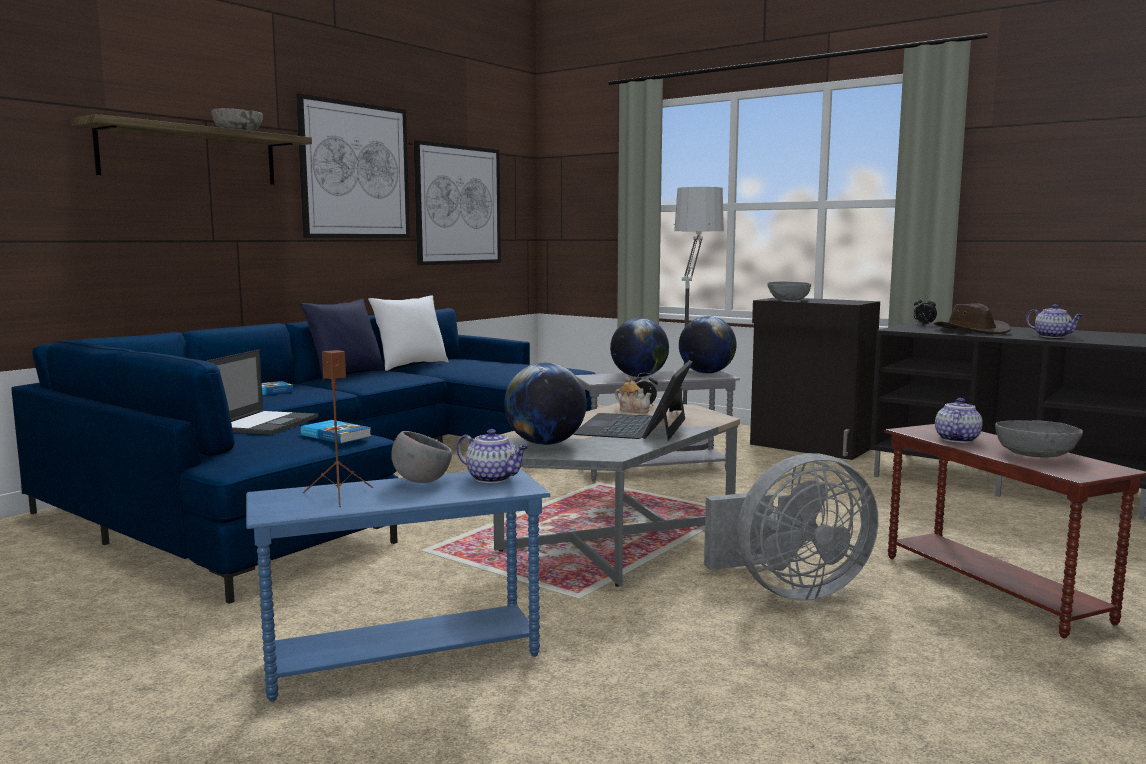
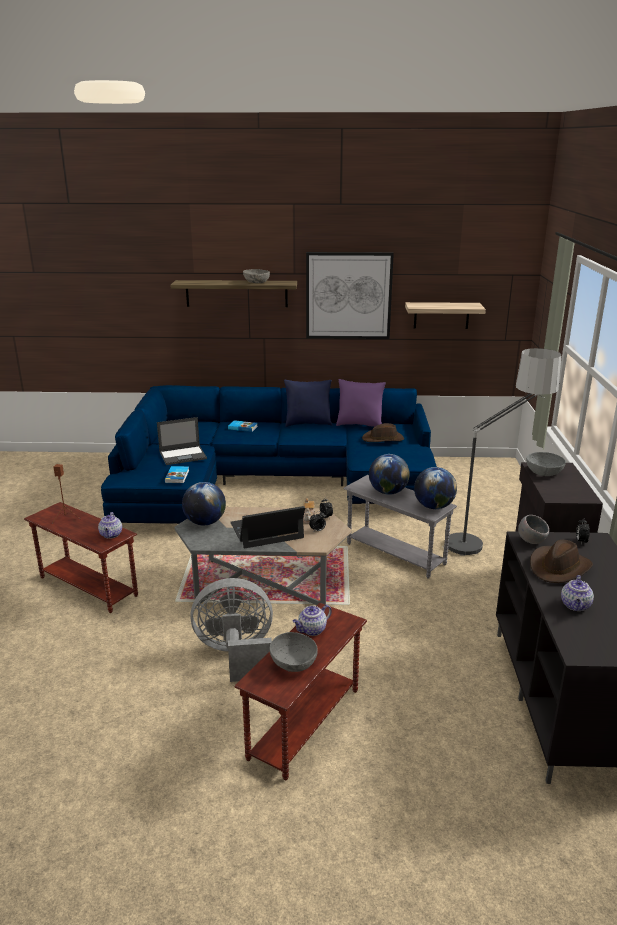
camera: 55 degrees right, 15 degrees up
blue side table [246,468,550,702] -> brown side table [24,502,138,613]
white pillow [368,295,449,371] -> purple pillow [336,379,386,427]
grey bowl [391,431,452,483] -> grey bowl moved to [518,515,549,544]
picture [413,140,501,265] -> shelf [405,302,486,329]
grey fan [704,453,878,601] -> grey fan turned 135 degrees clockwise [190,578,273,682]
teapot [935,398,983,443] -> teapot turned 150 degrees clockwise [293,605,332,636]
none -> brown hat [362,423,404,442]

